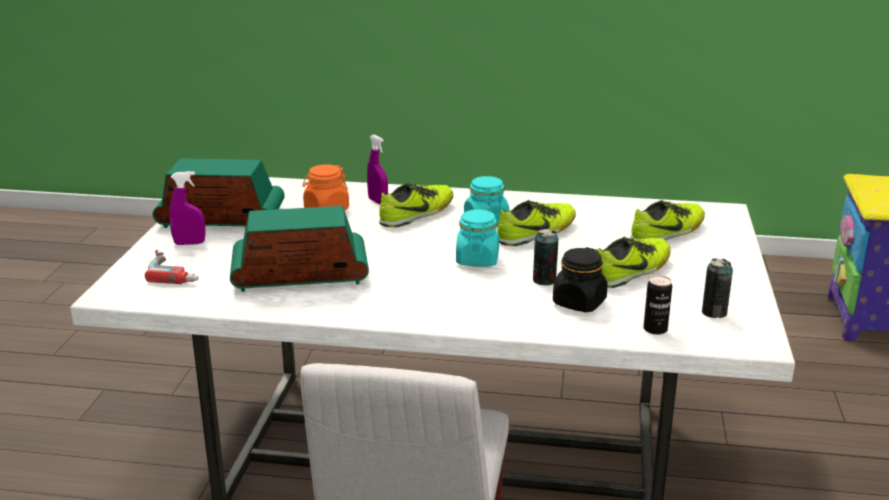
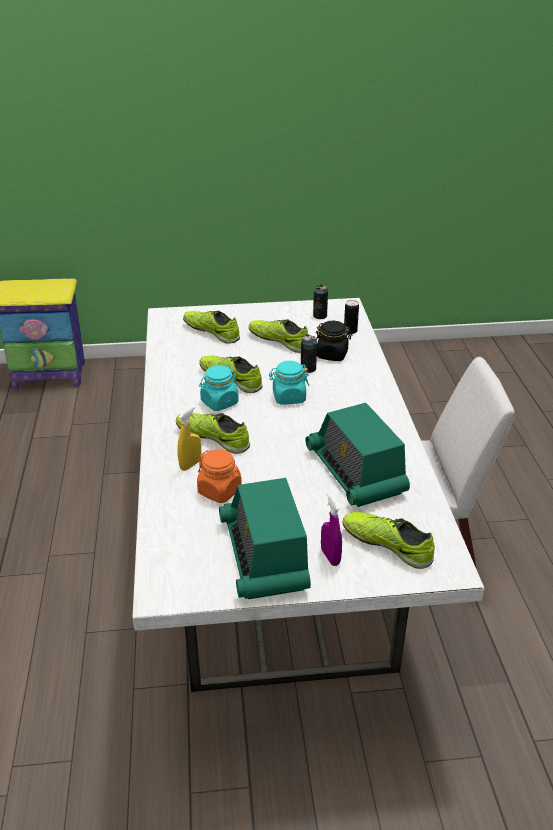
camera: 105 degrees left, 10 degrees up
power drill [145,250,199,284] -> shoe [343,512,435,569]
purple spray bottle [367,135,388,205] -> yellow spray bottle [177,406,201,471]

